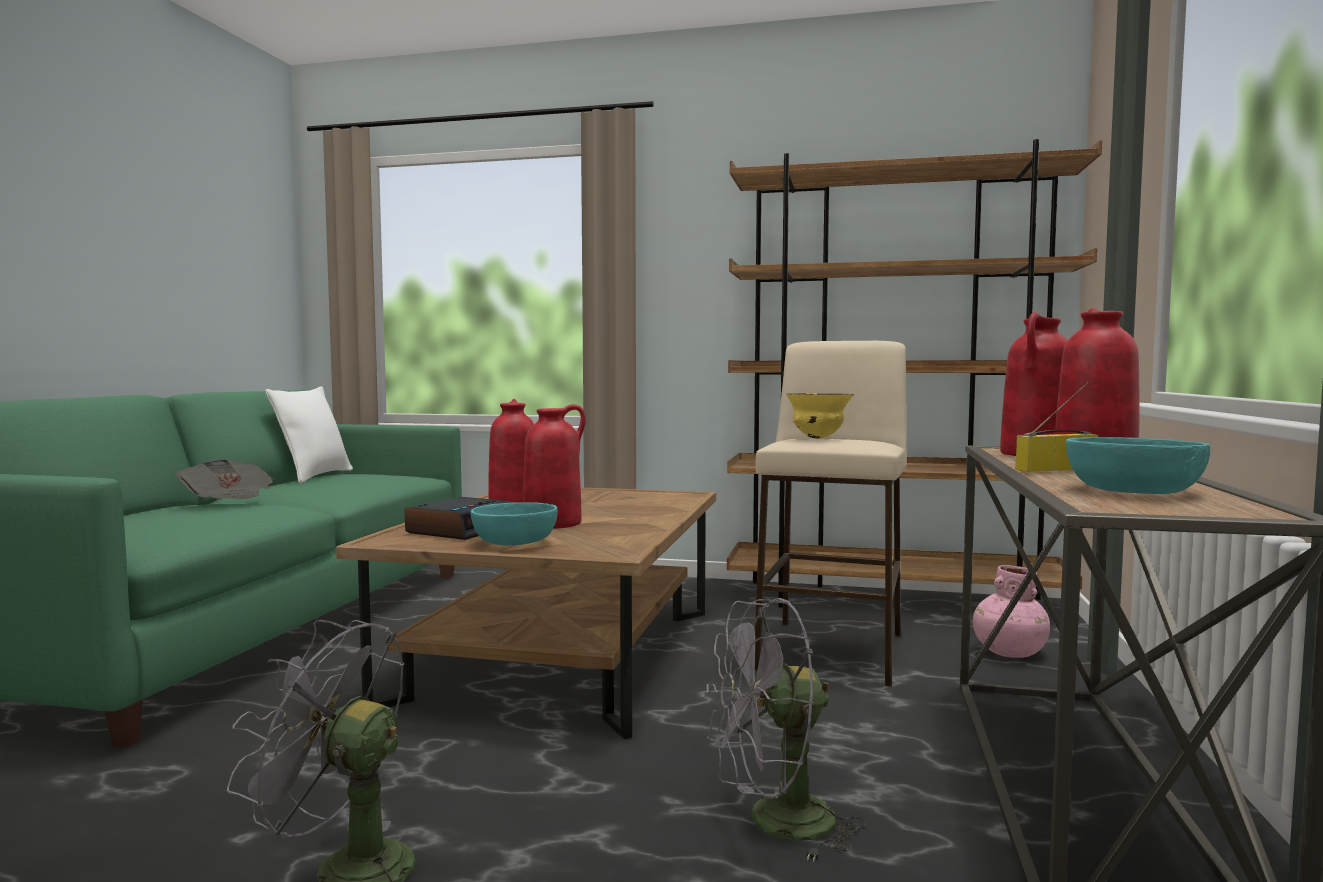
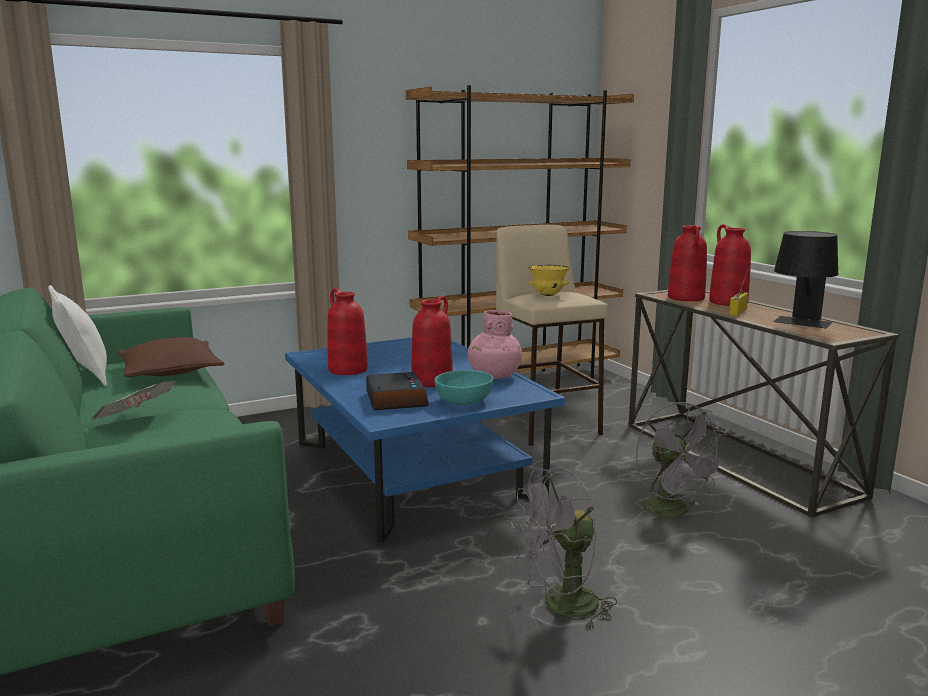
camera: 40 degrees left, 10 degrees up
brown coffee table [336,488,716,739] -> blue coffee table [285,338,565,543]
grey fan [707,598,867,862] -> grey fan turned 60 degrees counterclockwise [636,402,727,522]
pink vase [973,565,1050,658] -> pink vase moved to [468,310,522,379]
turquoise bowl [1066,437,1210,494] -> black table lamp [773,231,838,328]
none -> brown pillow [117,337,225,377]

